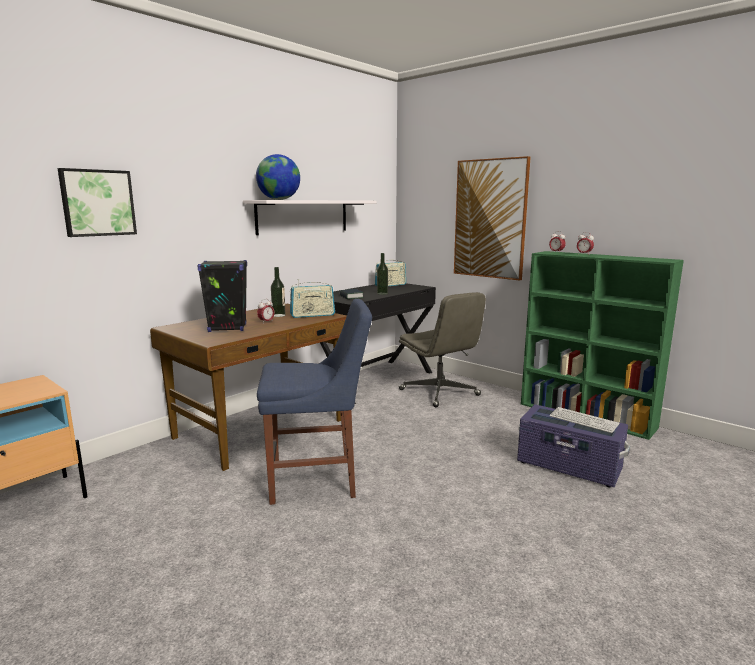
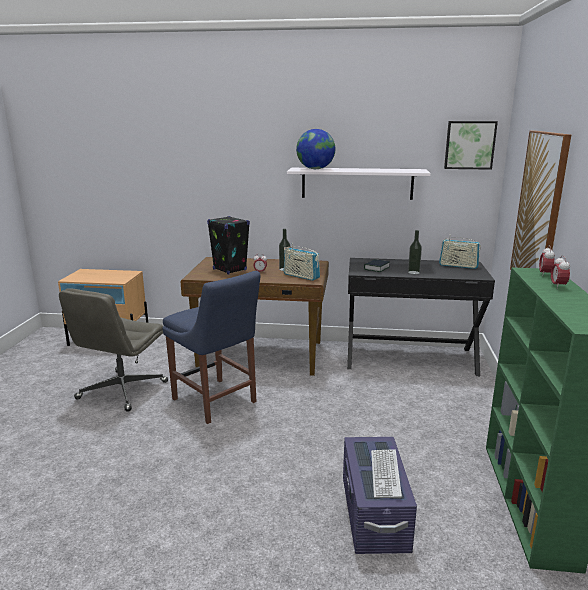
camera: 55 degrees right, 5 degrees up
picture [58,168,137,237] -> picture moved to [444,121,498,170]
grey office chair [399,292,486,407] -> grey office chair moved to [59,288,168,412]

